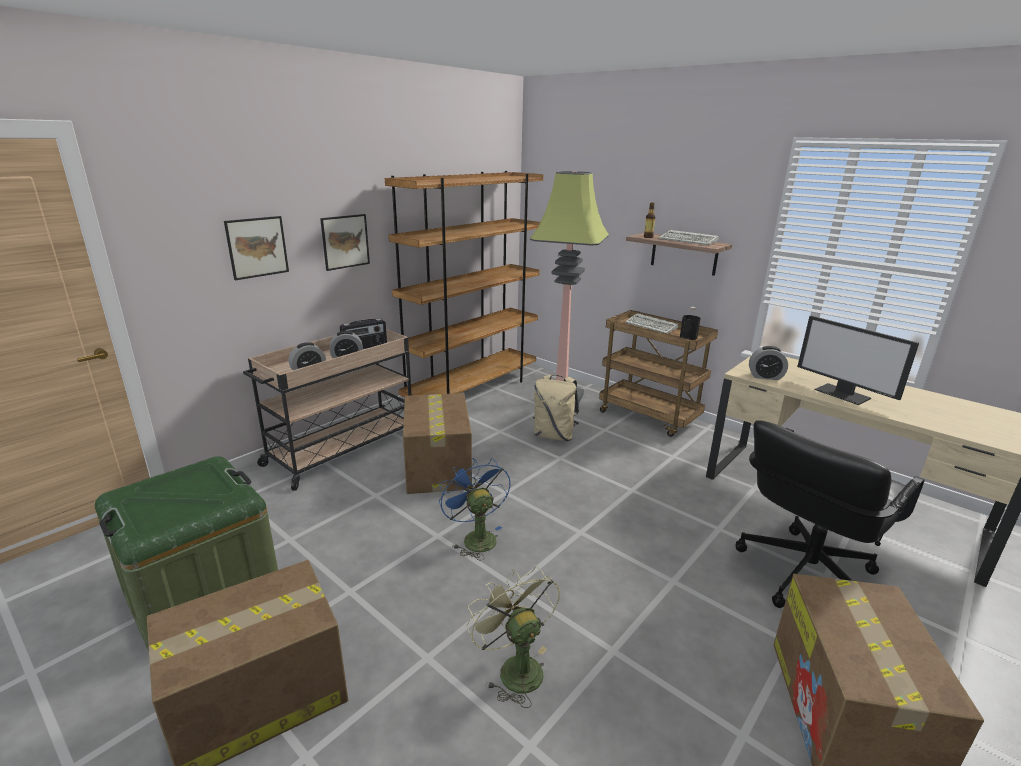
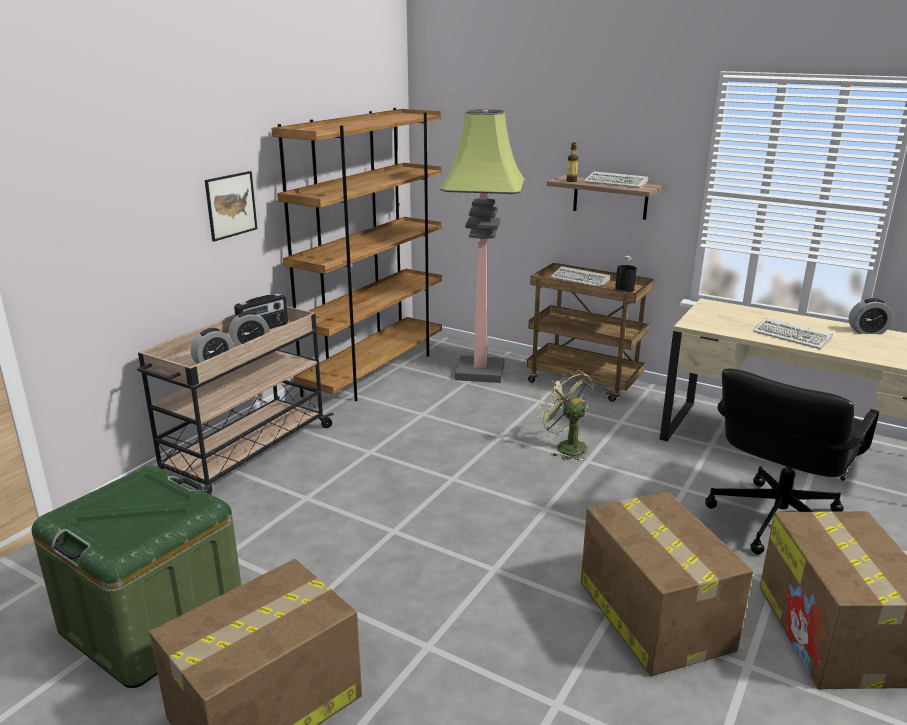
camera: 10 degrees left, 0 degrees up
picture [224,216,289,280] -> none
cardboard box [403,393,472,494] -> cardboard box moved to [581,491,753,676]
blue fan [439,458,510,560] -> none
green fan [467,566,560,708] -> green fan moved to [535,370,593,461]
beige backpack [533,374,579,441] -> none
alarm clock [749,346,788,380] -> alarm clock moved to [849,298,893,334]
monitor [797,316,919,405] -> keyboard [753,317,833,349]

